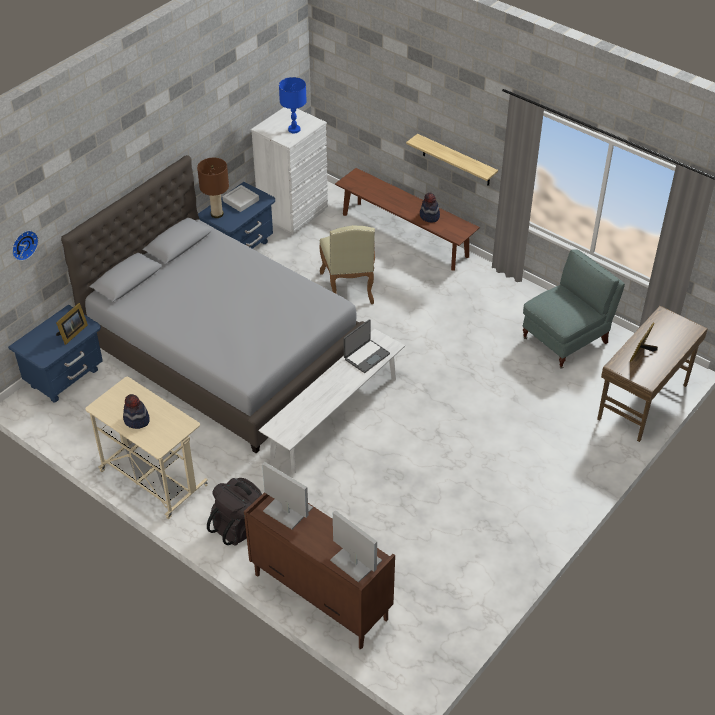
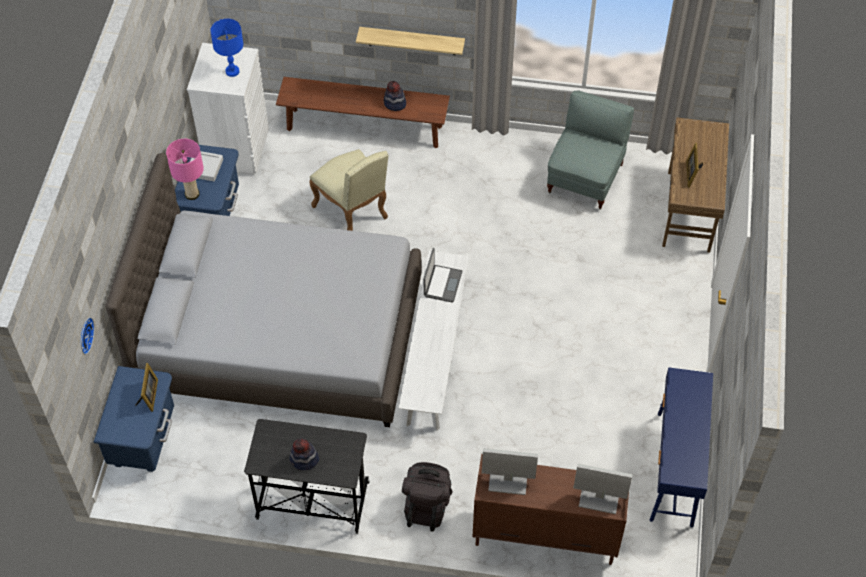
camera: 30 degrees left, 10 degrees up
beige desk [85,377,208,519] -> black desk [244,419,370,534]
brown table lamp [197,158,229,218] -> pink table lamp [166,139,204,200]
none -> blue console table [650,367,713,527]

